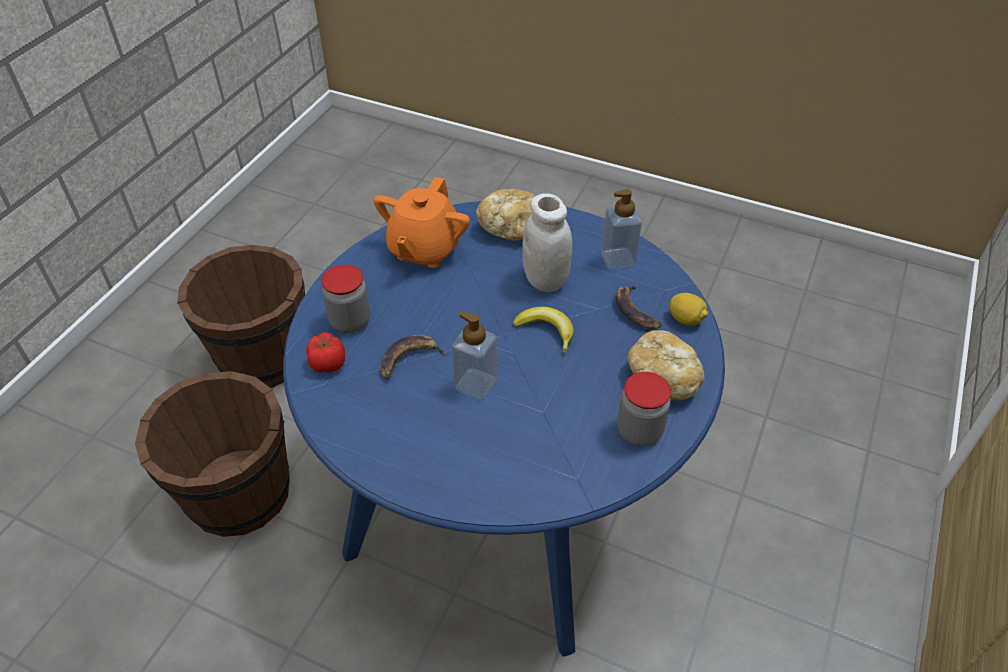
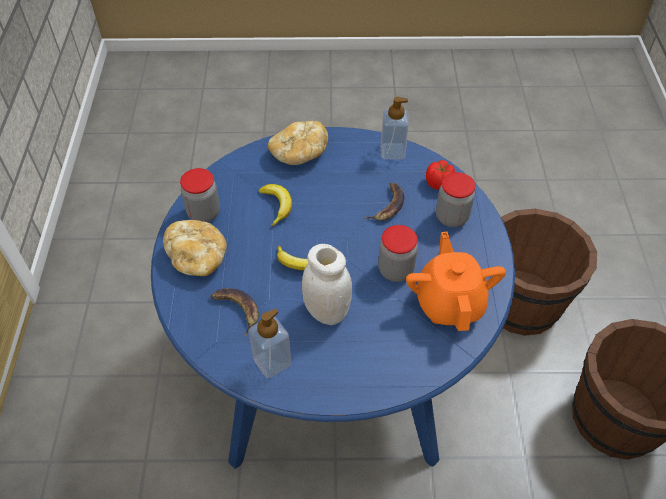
camera: 155 degrees right, 5 degrees up
soap dispenser [452,312,497,400] -> soap dispenser moved to [381,97,409,160]
bread [476,189,535,241] -> bread moved to [268,121,328,165]
lemon [670,293,708,326] -> none
none -> banana [259,184,292,226]
none -> jar [378,225,418,282]

